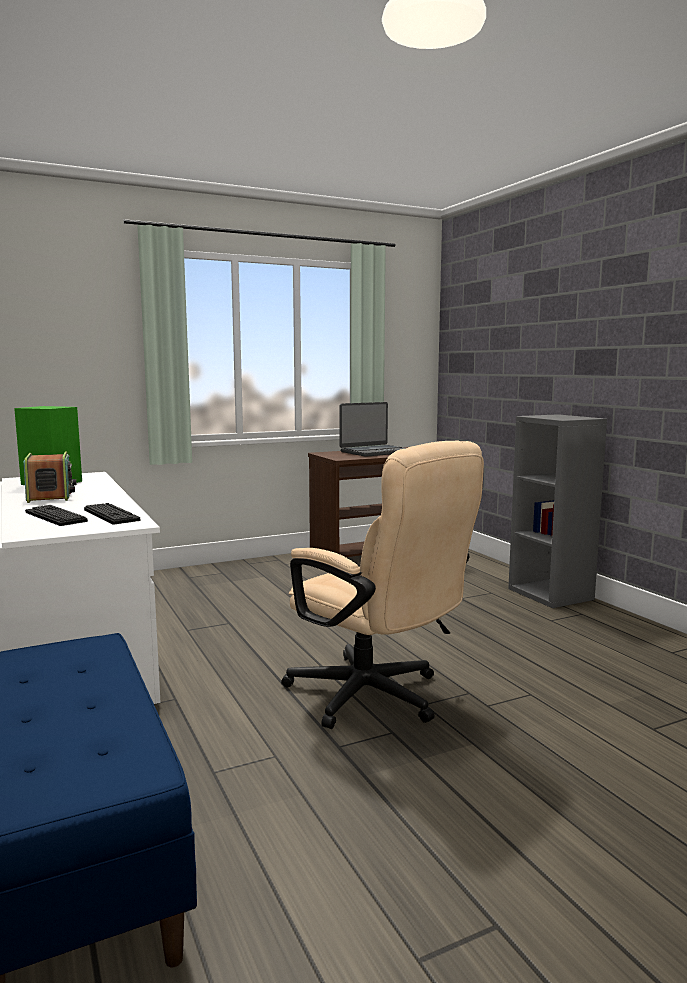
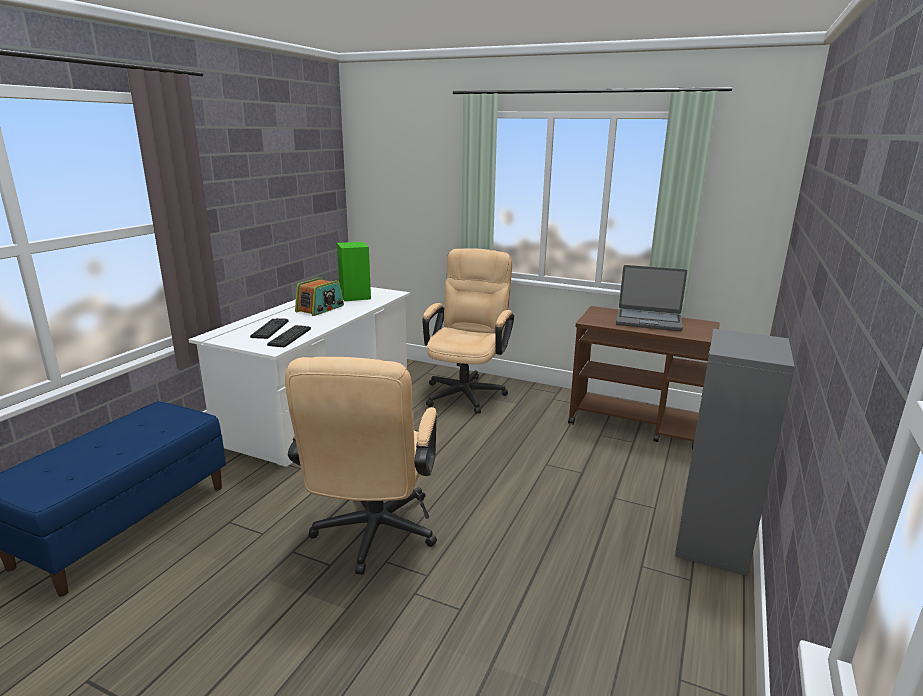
camera: 50 degrees right, 10 degrees up
none -> beige office chair [422,248,514,414]

